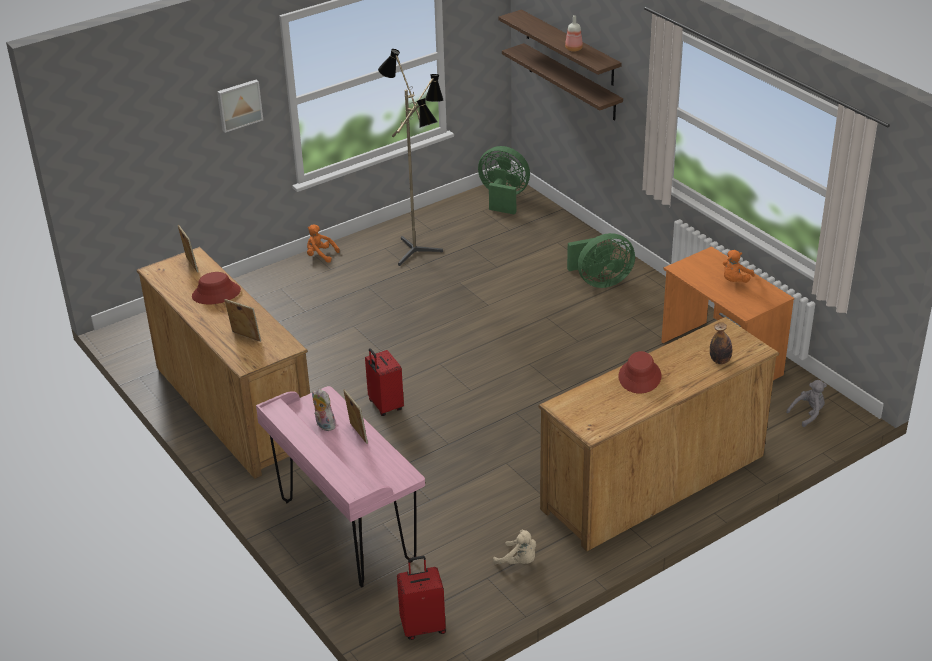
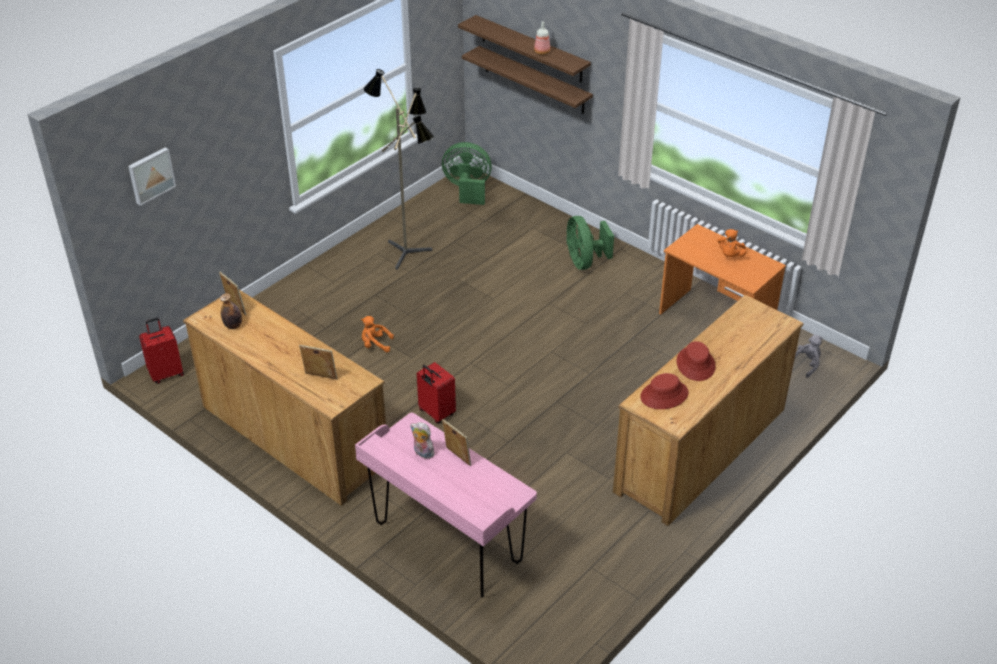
camera: 15 degrees left, 5 degrees up
red hat [192,272,241,304] -> red hat moved to [640,373,689,409]
picture [217,80,263,133] -> picture moved to [128,147,176,206]
orange plush toy [307,224,340,263] -> orange plush toy moved to [361,316,394,352]
red suitcase [397,556,446,640] -> red suitcase moved to [139,318,184,384]
beige plush toy [493,530,536,564] -> none
green fan [567,233,635,288] -> green fan turned 105 degrees clockwise [566,216,614,270]
bottle [710,322,733,364] -> bottle moved to [220,293,242,329]

